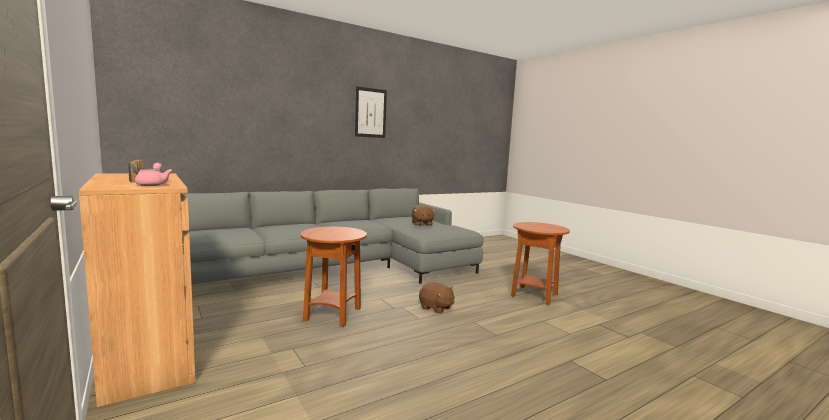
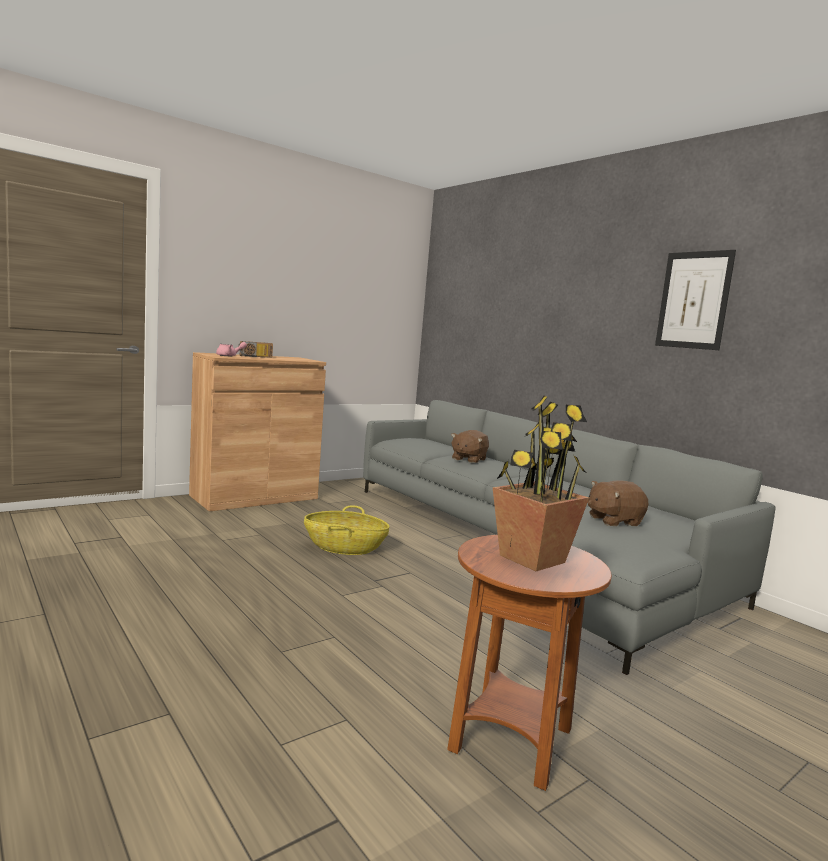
camera: 85 degrees right, 0 degrees up
brown side table [300,227,367,327] -> basket [304,505,390,555]
brown plush toy [419,282,455,314] -> brown plush toy moved to [451,430,489,463]
none -> potted plant [492,395,589,571]

